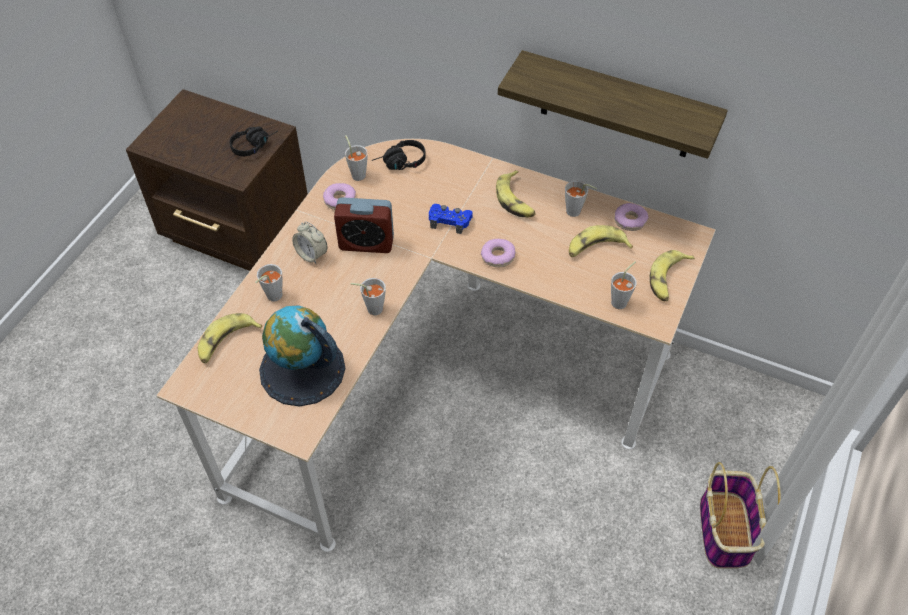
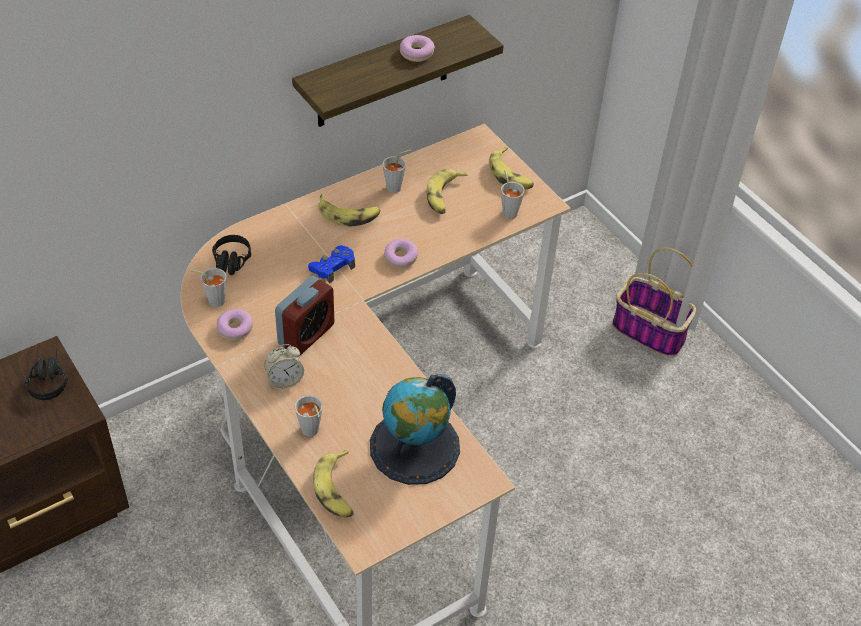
camera: 60 degrees left, 5 degrees down
grey cup [351,278,386,315] -> none
donut [614,203,649,231] -> donut moved to [400,35,435,62]

